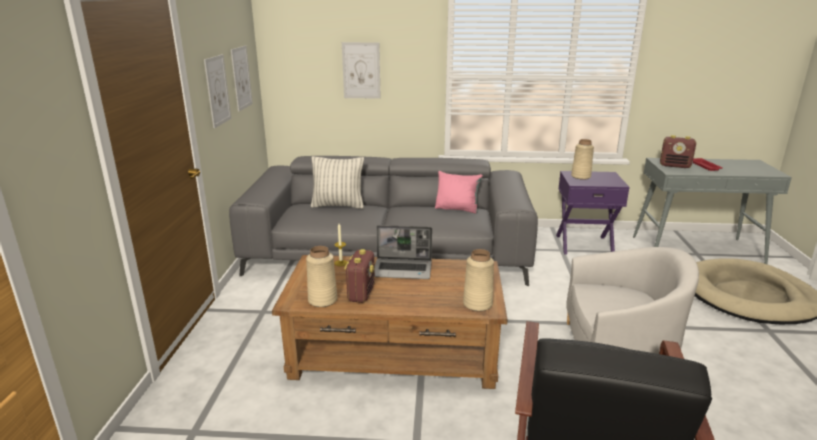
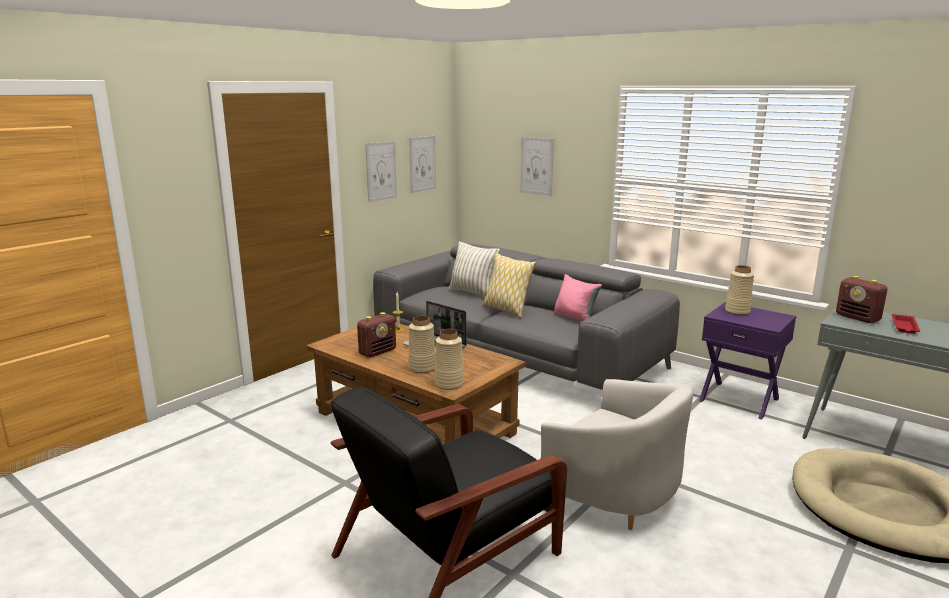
camera: 35 degrees right, 5 degrees down
beige vase [306,246,337,307] -> beige vase moved to [409,316,435,373]
none -> pillow [483,253,536,318]

